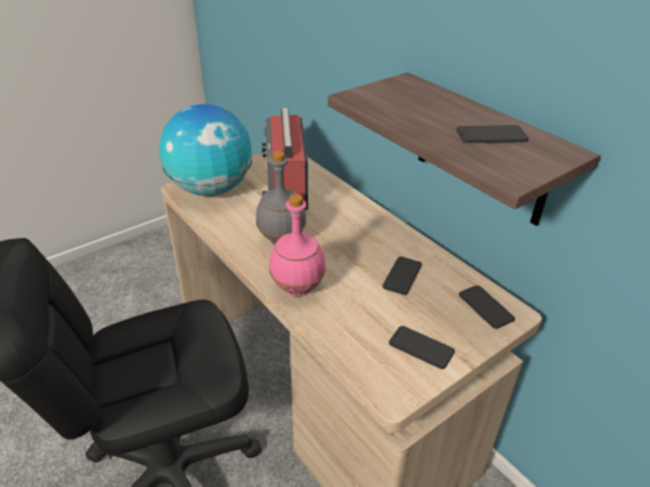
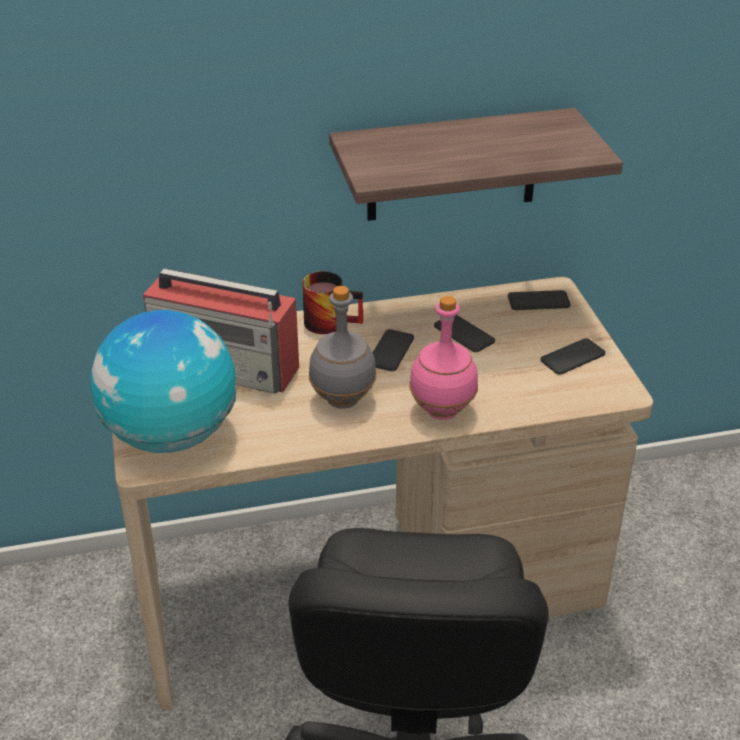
camera: 65 degrees left, 0 degrees up
phone [456,125,528,143] -> phone moved to [373,329,414,371]
none -> mug [302,271,363,334]

